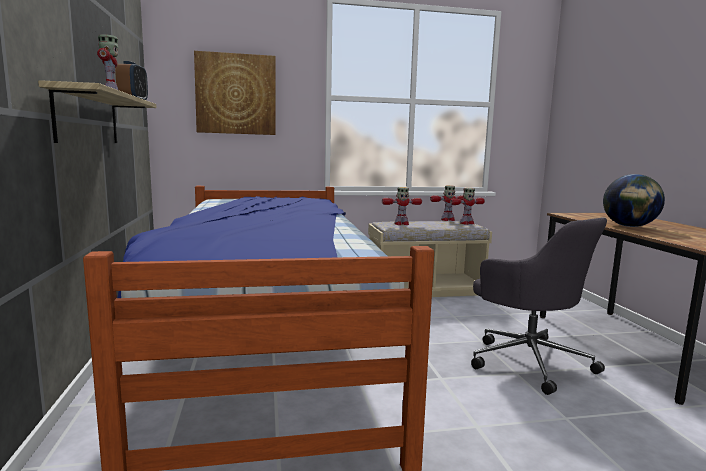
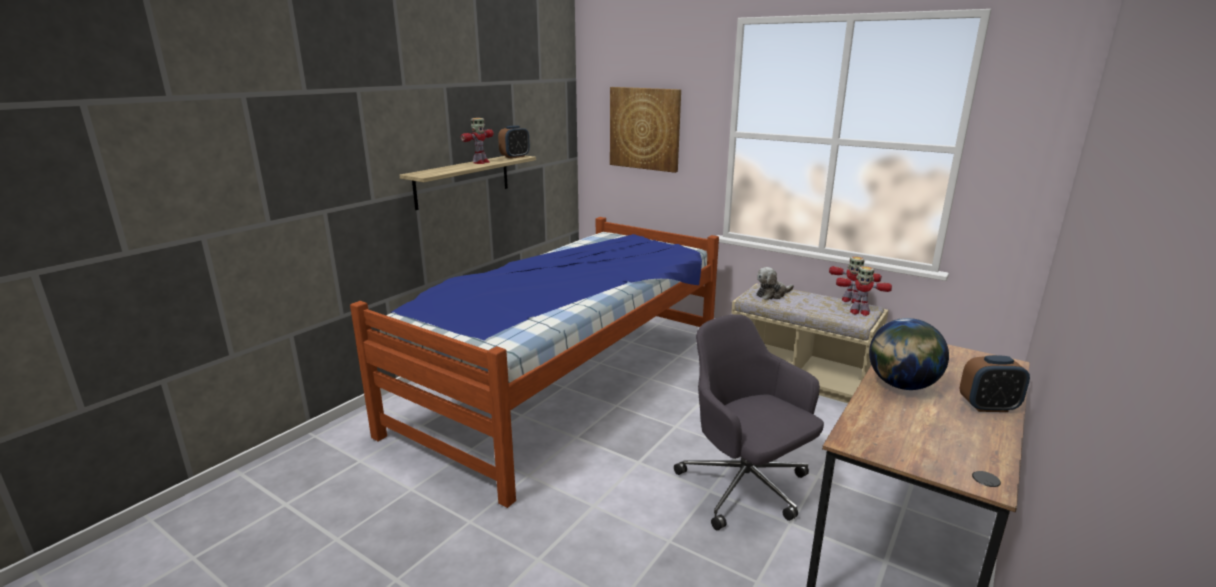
camera: 45 degrees right, 10 degrees up
toy robot [382,187,422,225] -> plush toy [756,267,794,300]
grey office chair [471,217,607,395] -> grey office chair turned 135 degrees clockwise [674,314,824,530]
none -> alarm clock [960,355,1030,412]

